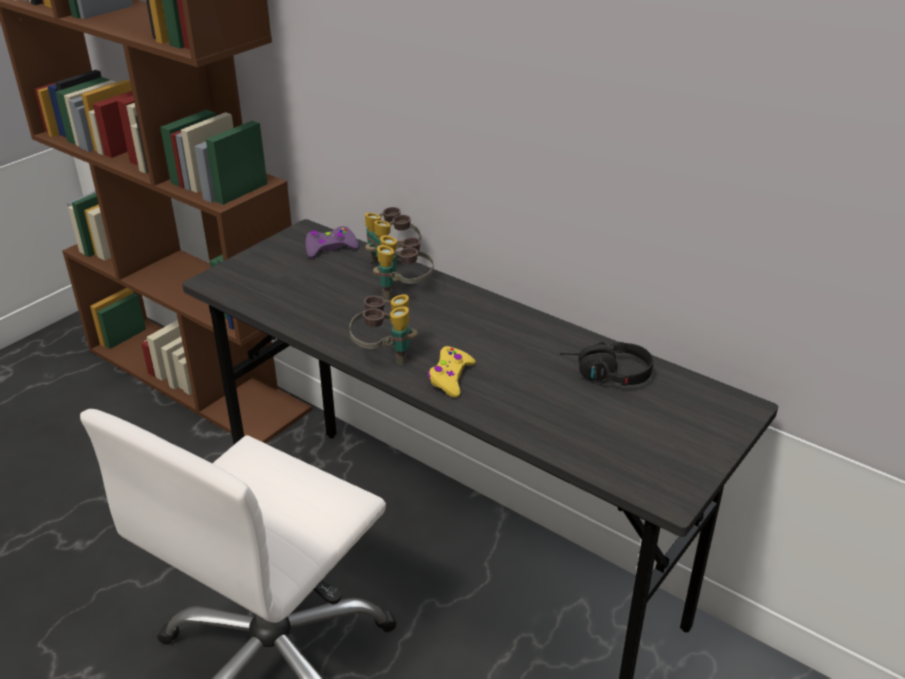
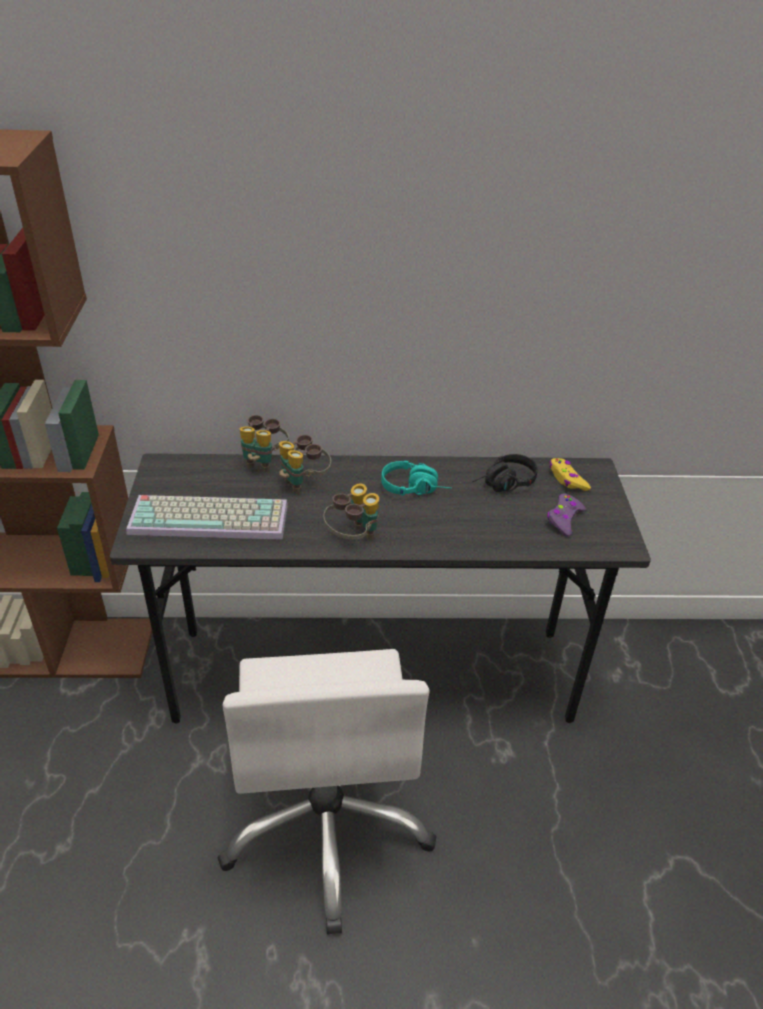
camera: 40 degrees left, 5 degrees up
purple game controller [305,226,359,258] -> purple game controller moved to [547,493,586,537]
yellow game controller [427,346,475,397] -> yellow game controller moved to [549,458,591,491]
none -> keyboard [126,495,288,540]
none -> turquoise headphones [381,461,452,495]

